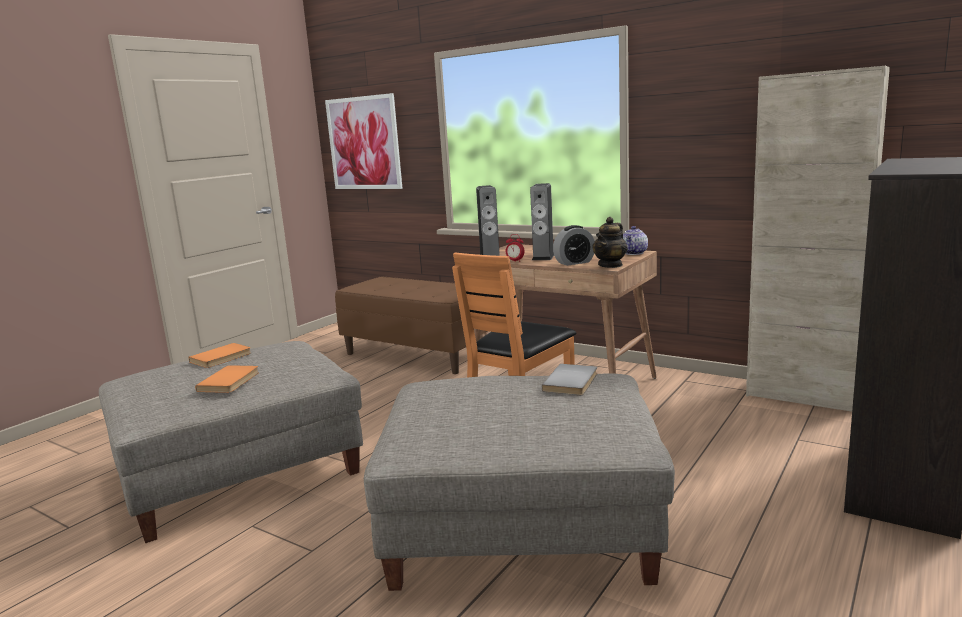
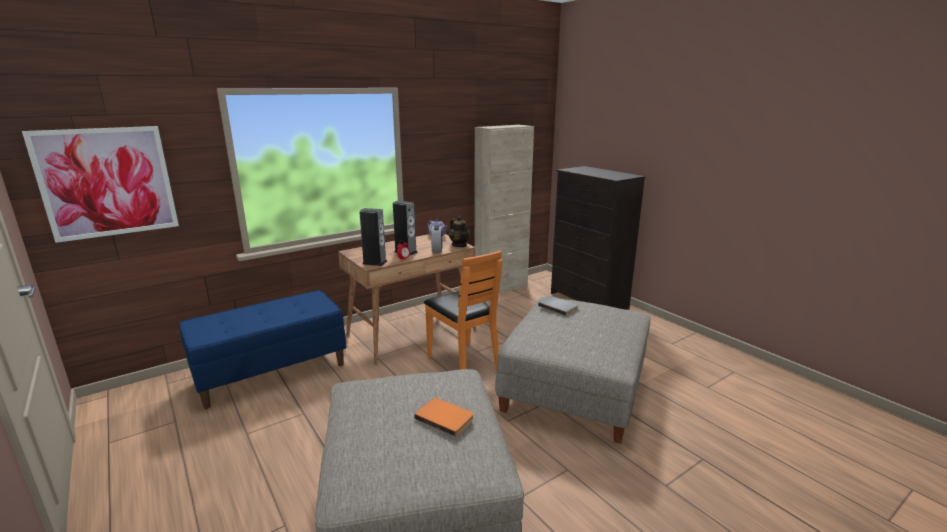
camera: 70 degrees left, 5 degrees up
orange book [188,343,251,368] -> none
brown bench [335,276,487,374] -> blue bench [180,290,346,409]

